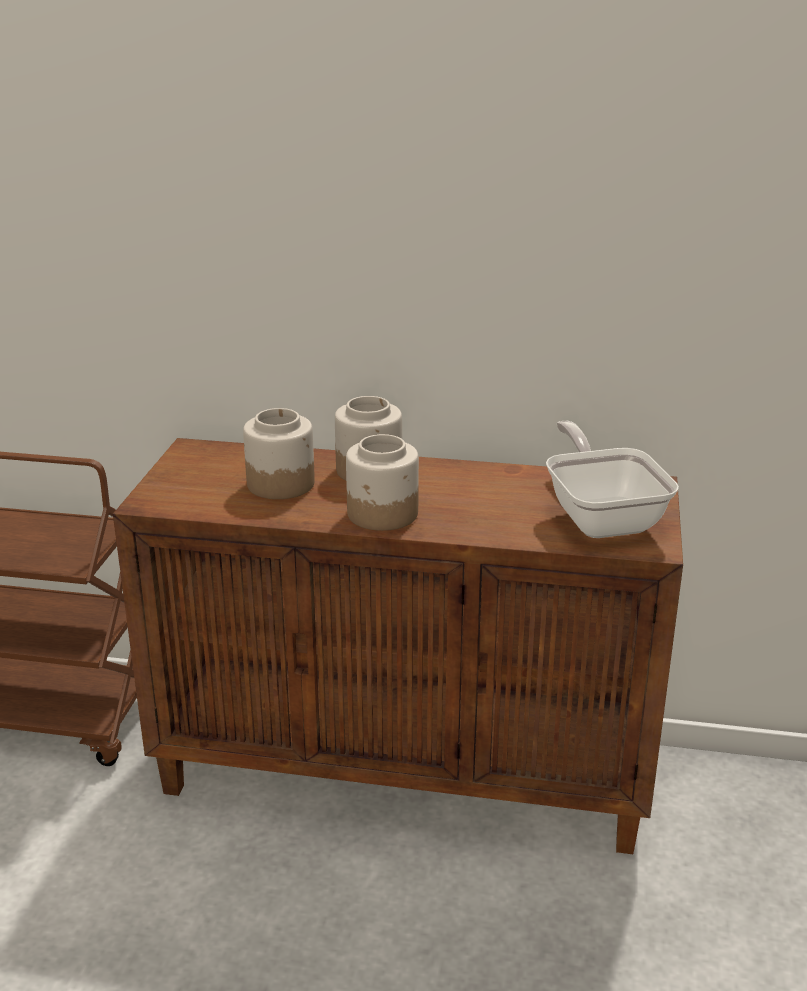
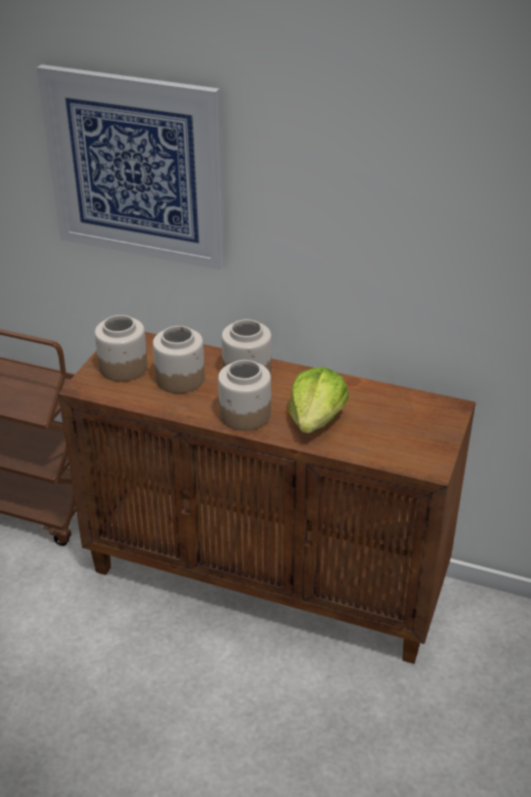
camera: 10 degrees right, 10 degrees up
frying pan [546,421,679,538] -> none
none -> picture [37,64,225,270]
none -> jar [95,315,148,382]
none -> lettuce [289,367,349,433]

